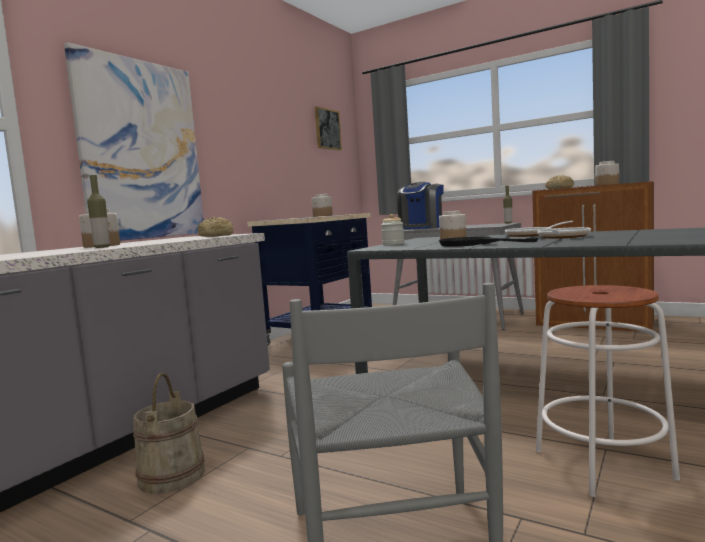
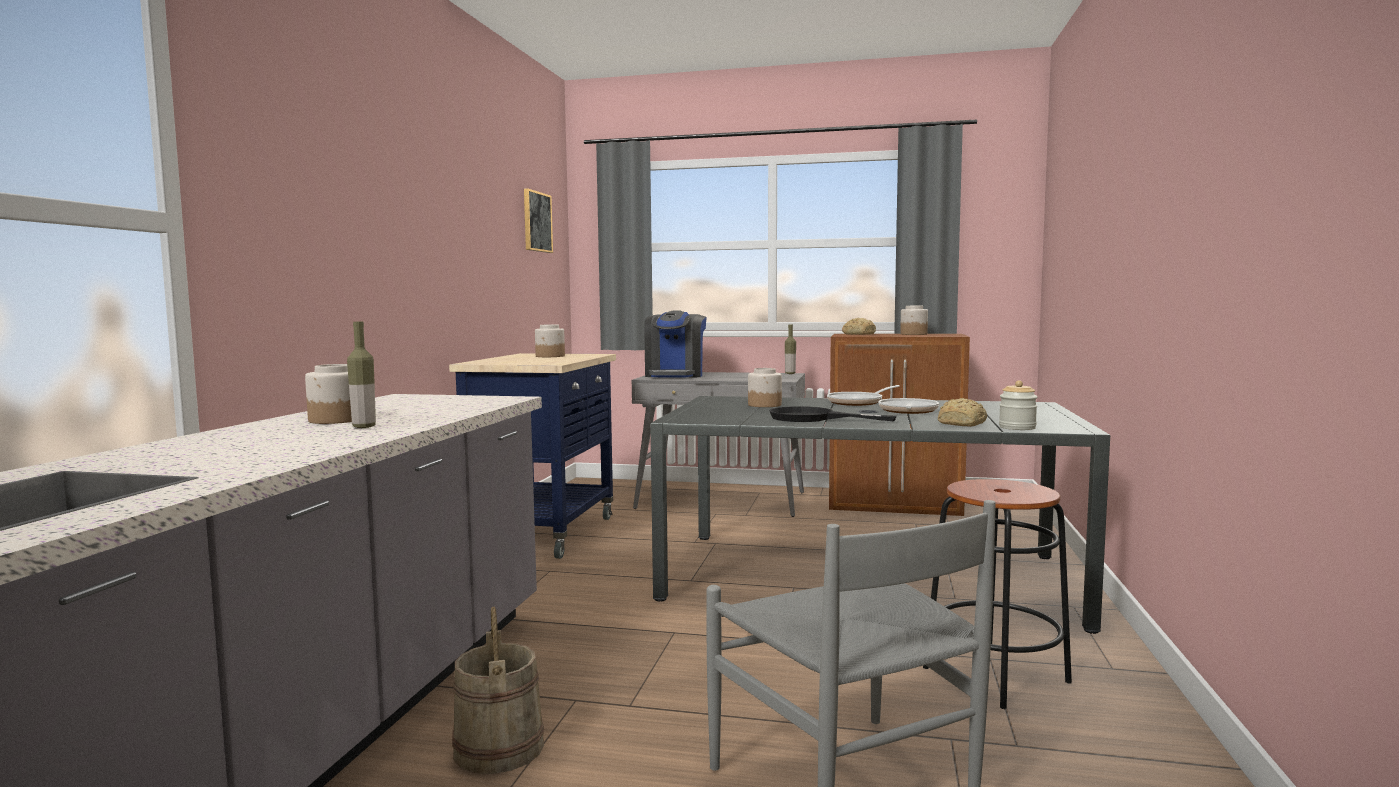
camera: 20 degrees left, 0 degrees up
picture [64,43,204,241] -> none
bread [197,217,234,237] -> bread moved to [938,398,987,427]
jar [381,214,404,245] -> jar moved to [999,380,1038,430]
white stool [536,285,680,497] -> black stool [923,479,1072,709]

